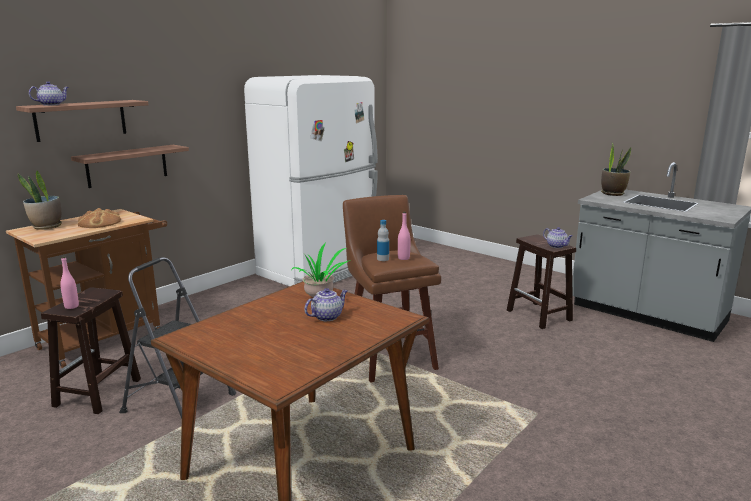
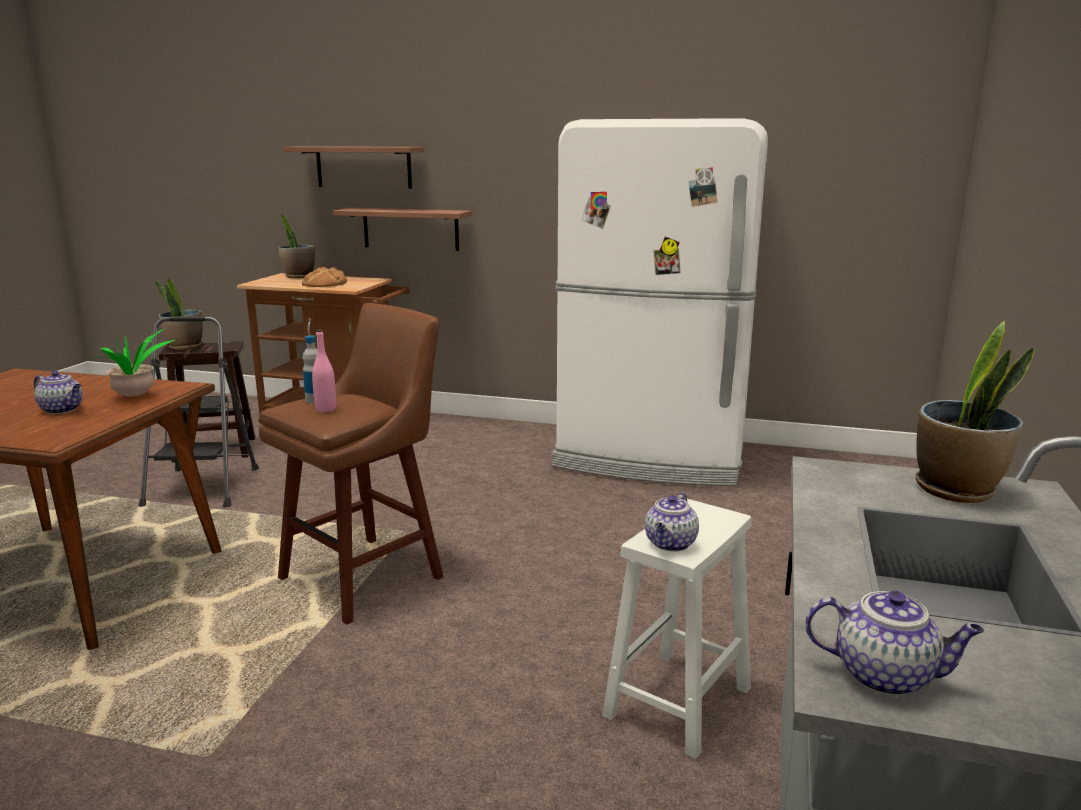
camera: 65 degrees right, 0 degrees up
teapot [29,81,69,105] -> teapot moved to [805,591,984,696]
pink bottle [60,256,79,309] -> potted plant [156,278,203,350]
brown stool [507,234,576,329] -> white stool [602,499,752,759]

